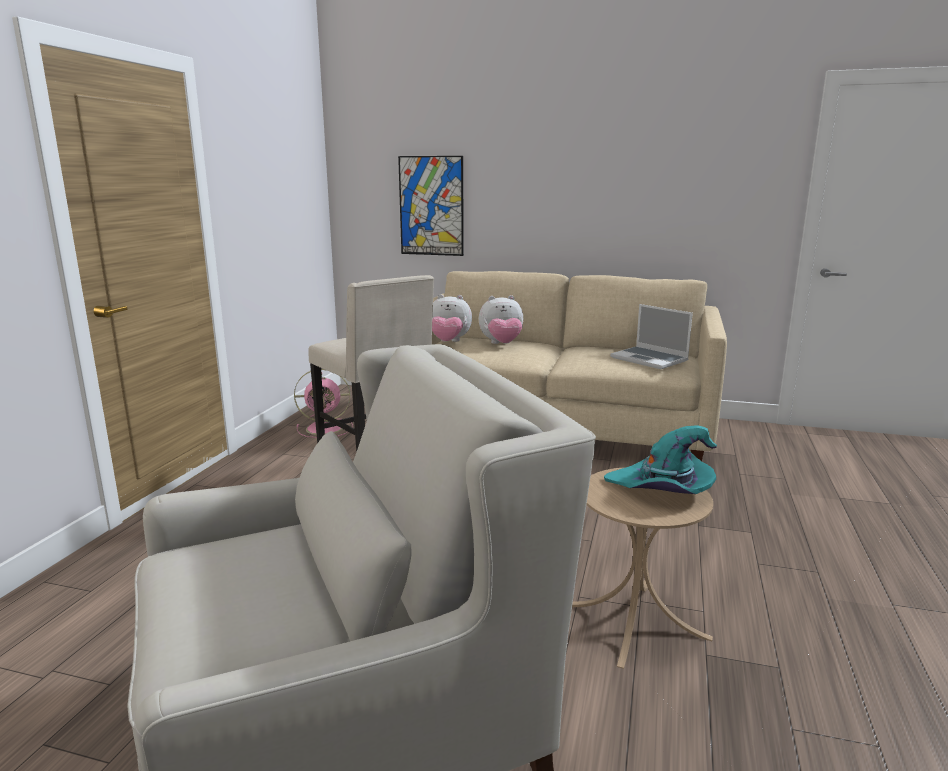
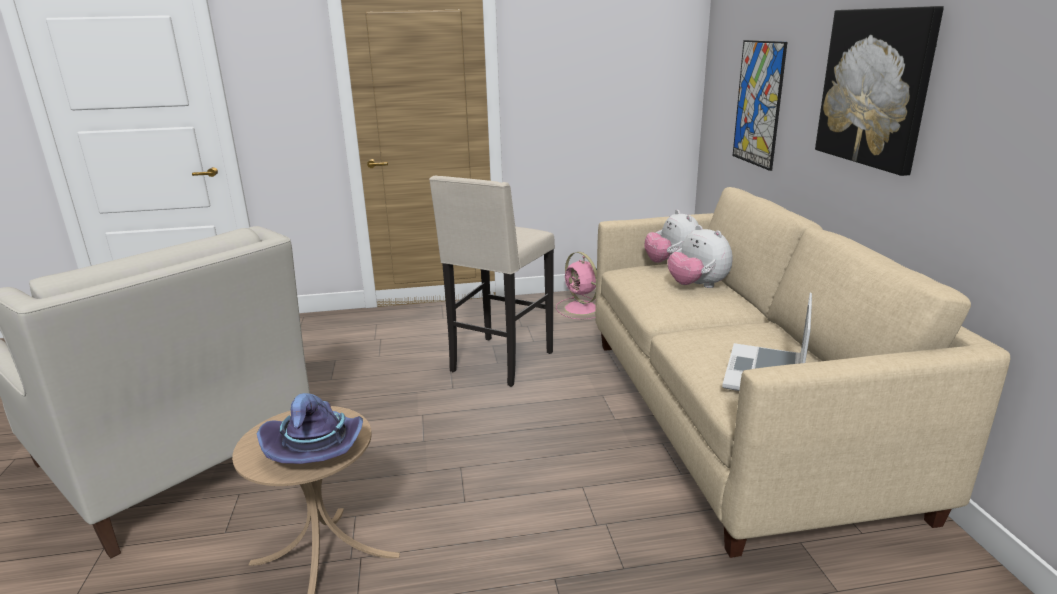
camera: 65 degrees right, 5 degrees up
turquoise hat [604,426,717,494] -> purple hat [257,393,363,464]
none -> picture [815,6,944,176]

